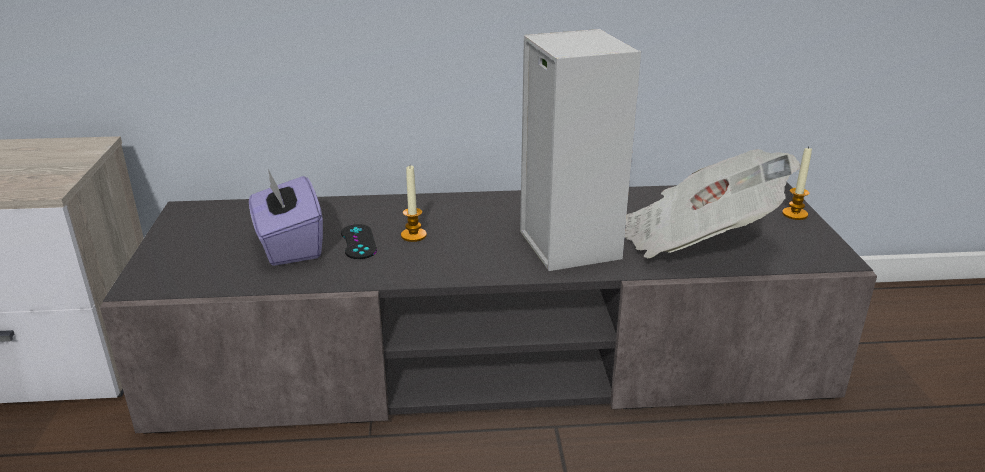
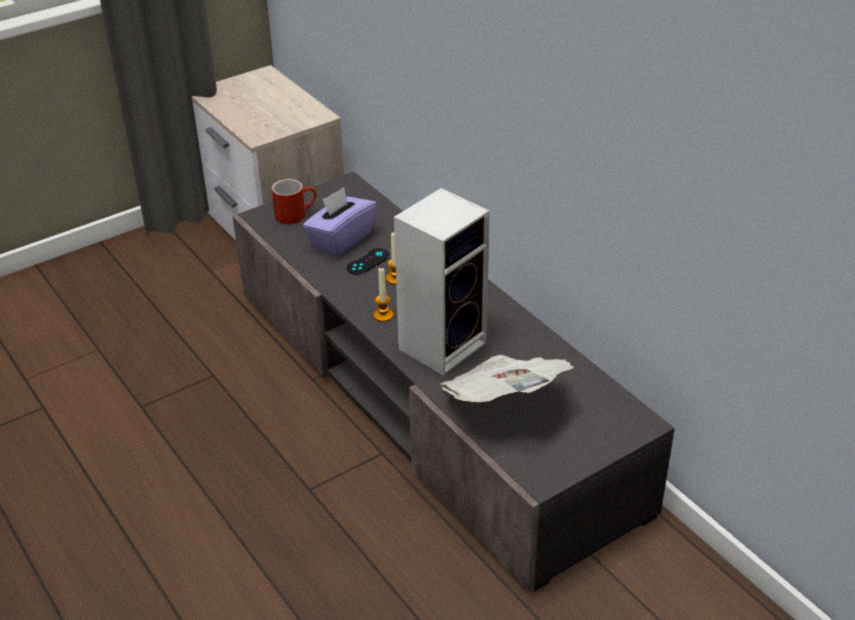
camera: 60 degrees right, 10 degrees up
candle [782,146,812,220] -> candle moved to [373,268,393,322]
none -> red mug [272,179,317,224]

